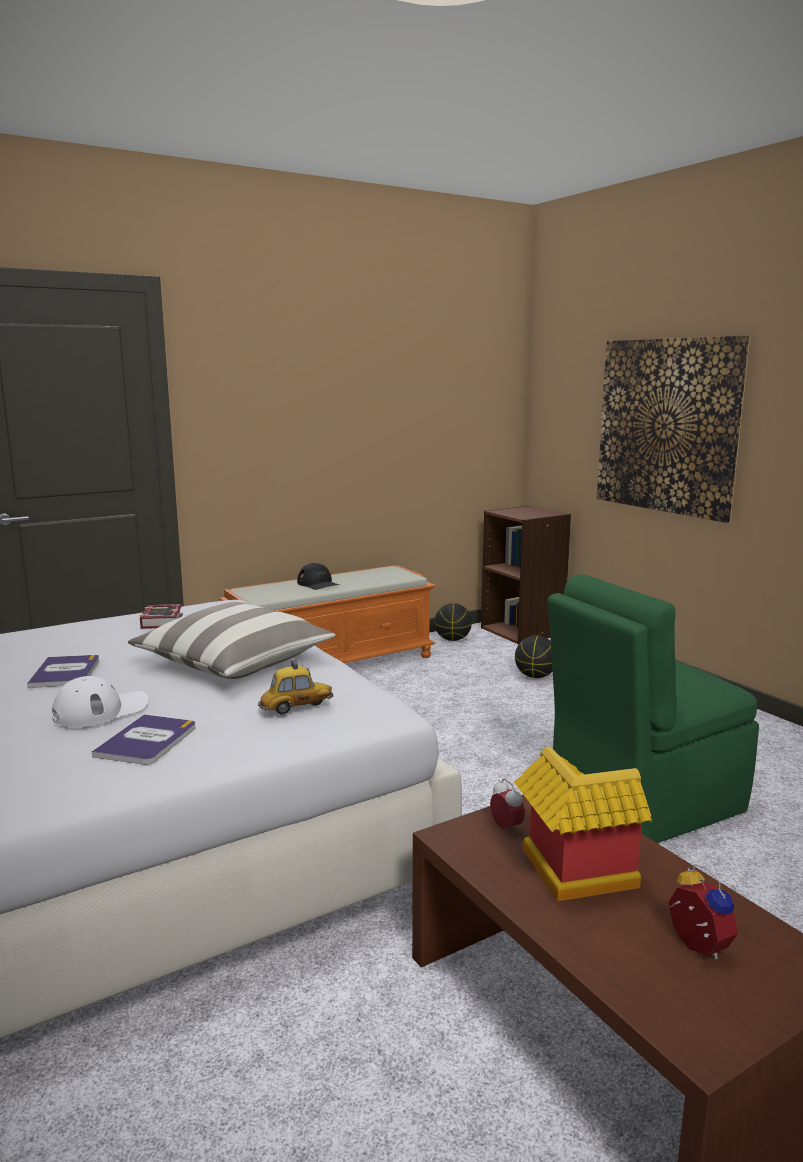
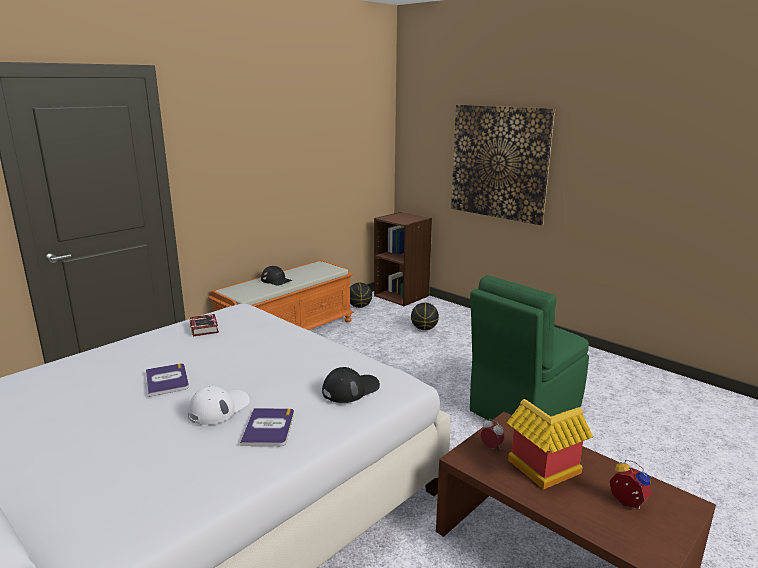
camera: 15 degrees left, 5 degrees up
pillow [128,602,336,679] -> none
toy car [258,660,333,715] -> black cap [322,367,380,403]

